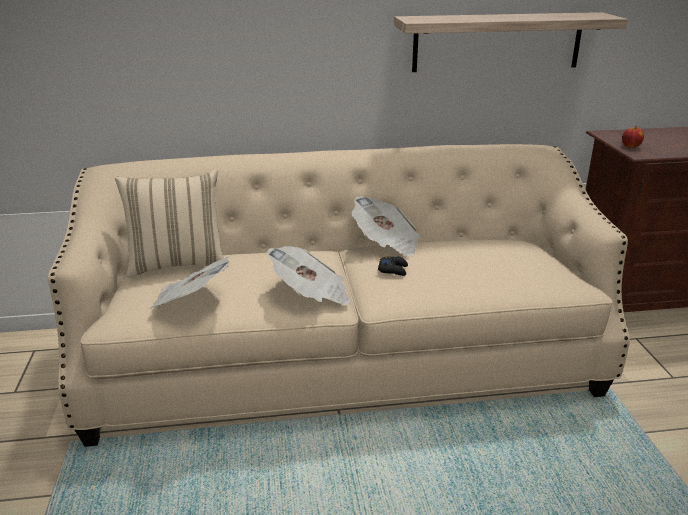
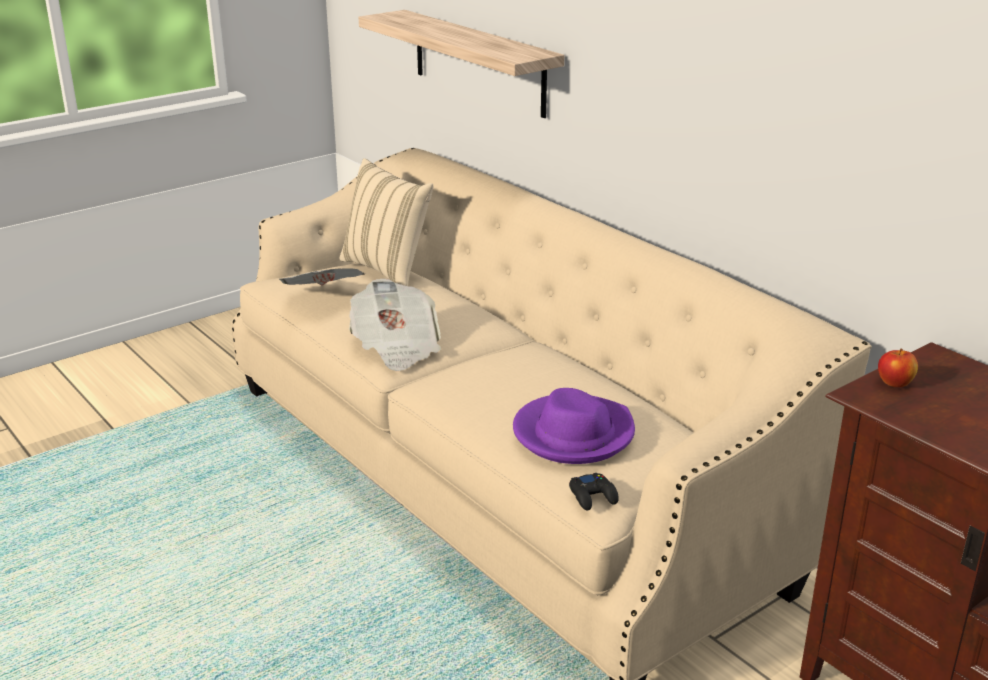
camera: 60 degrees right, 0 degrees up
newspaper [351,196,421,257] -> none
black game controller [378,256,408,276] -> black game controller moved to [569,473,619,511]
shelf [394,12,627,72] -> shelf moved to [358,10,564,118]
none -> purple hat [513,388,635,464]

